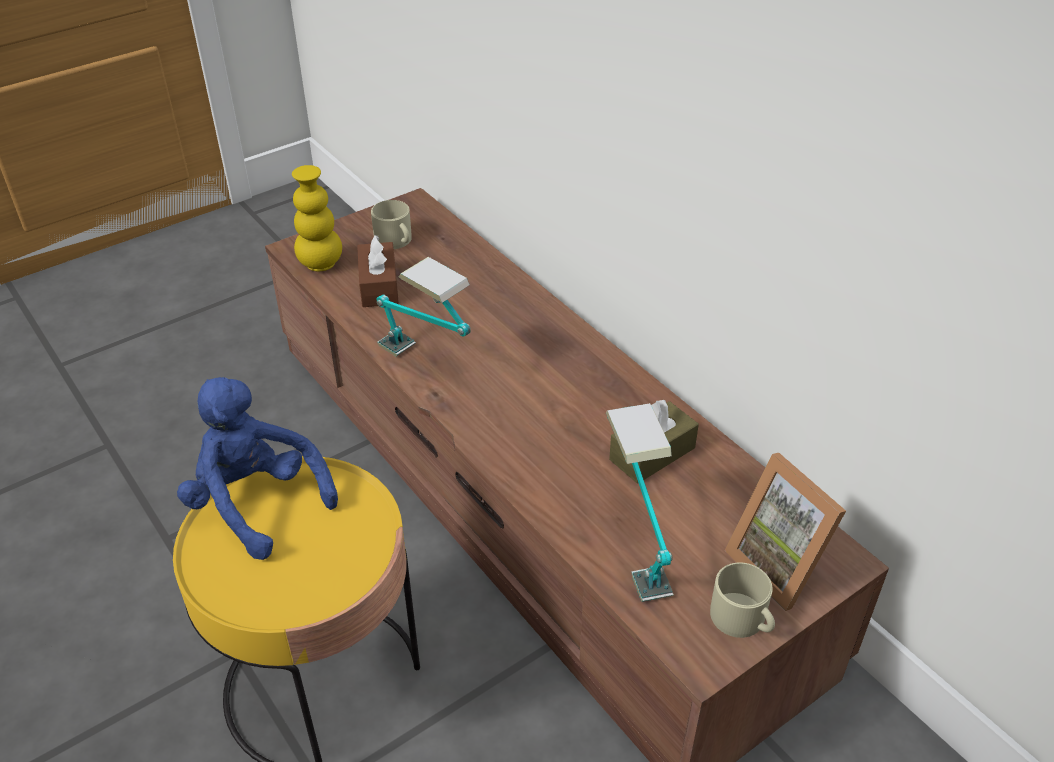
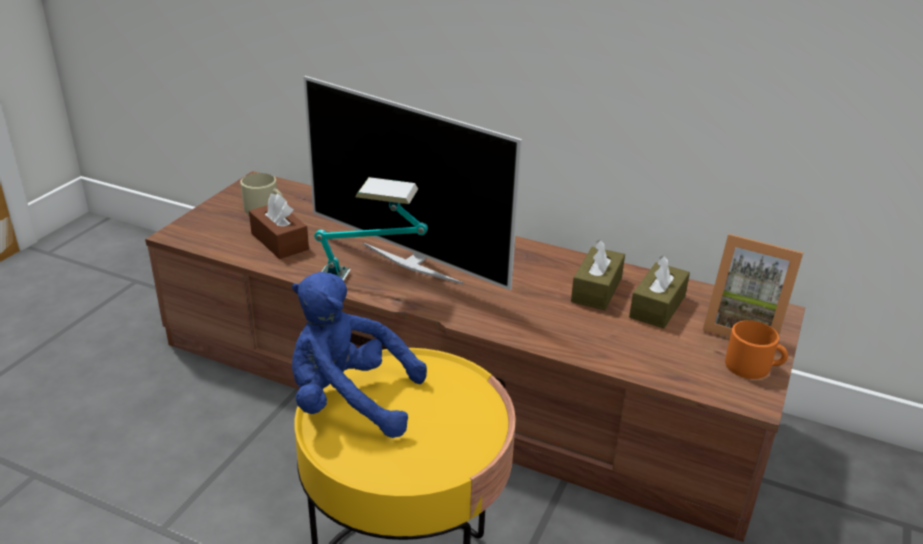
camera: 30 degrees left, 10 degrees down
yellow vase [292,165,342,271] -> none
table lamp [606,403,674,602] -> none
beige mug [710,563,775,638] -> orange mug [725,320,788,379]
none -> television [303,76,522,290]
none -> brown tissue box [629,255,690,329]

